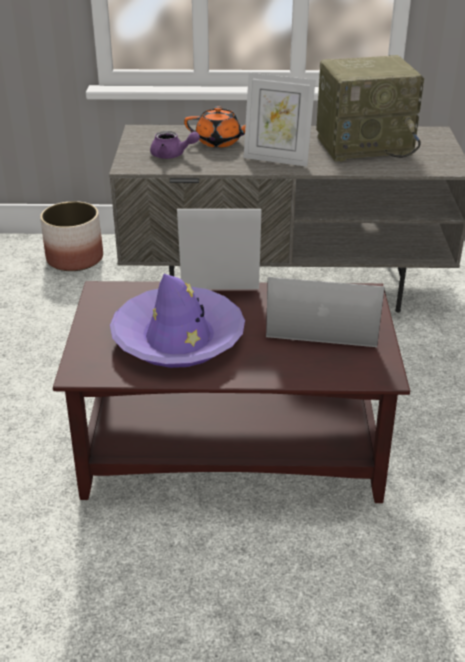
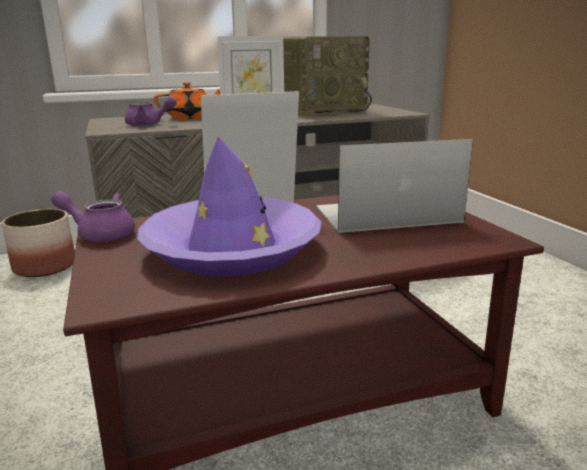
camera: 20 degrees left, 15 degrees down
none -> purple teapot [51,191,135,242]

